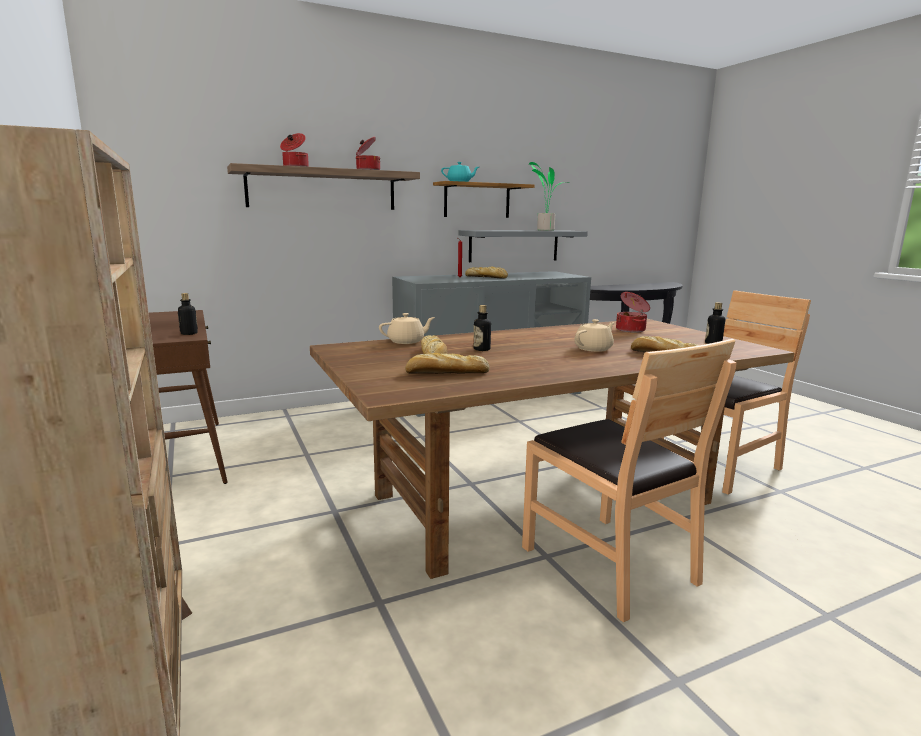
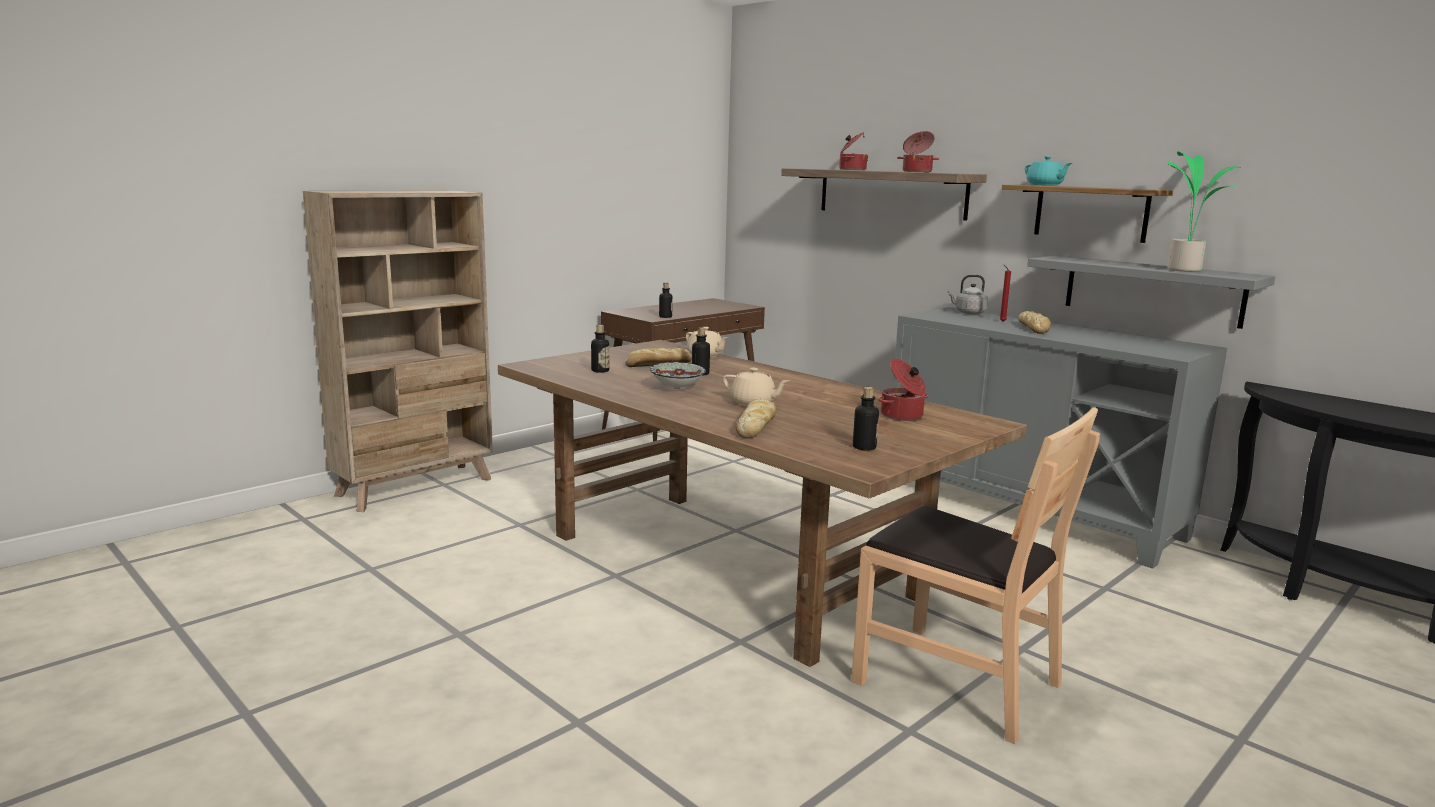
camera: 70 degrees right, 0 degrees up
bread [405,353,489,374] -> bottle [591,325,609,373]
brown chair [522,339,736,622] -> none
none -> bowl [650,362,706,389]
none -> grey kettle [948,275,988,314]

